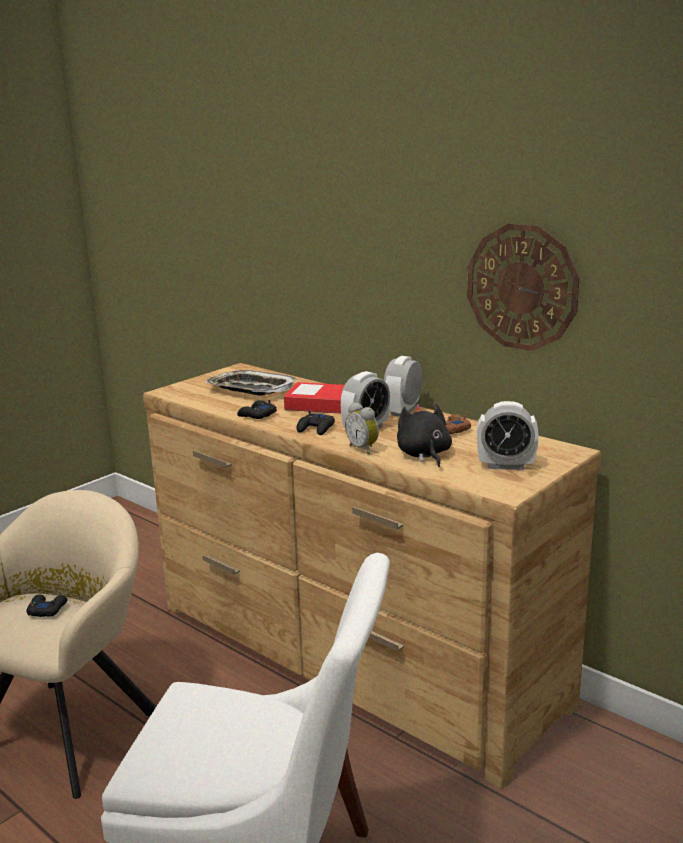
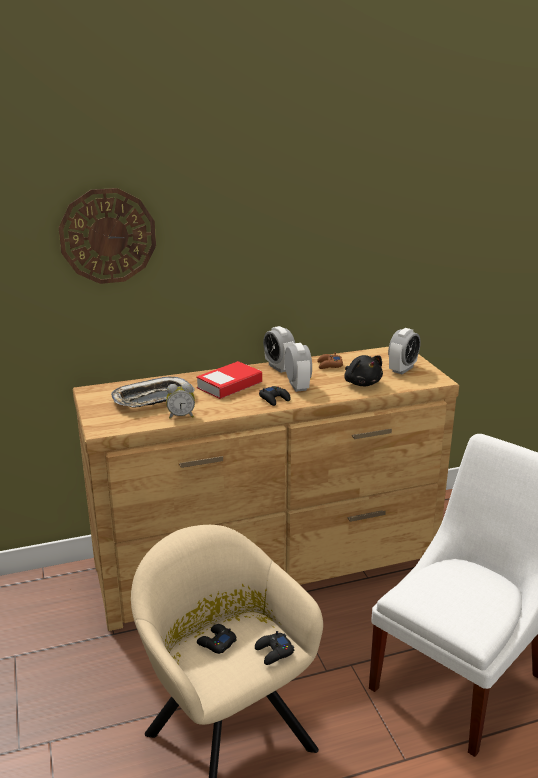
camera: 60 degrees left, 5 degrees up
black game controller [237,400,277,419] -> black game controller moved to [255,631,294,665]
alarm clock [345,402,379,454] -> alarm clock moved to [166,383,195,419]
black plush toy [397,404,452,467] -> black plush toy turned 135 degrees counterclockwise [344,355,383,386]
wall clock [467,224,580,351] -> wall clock moved to [59,188,156,284]

